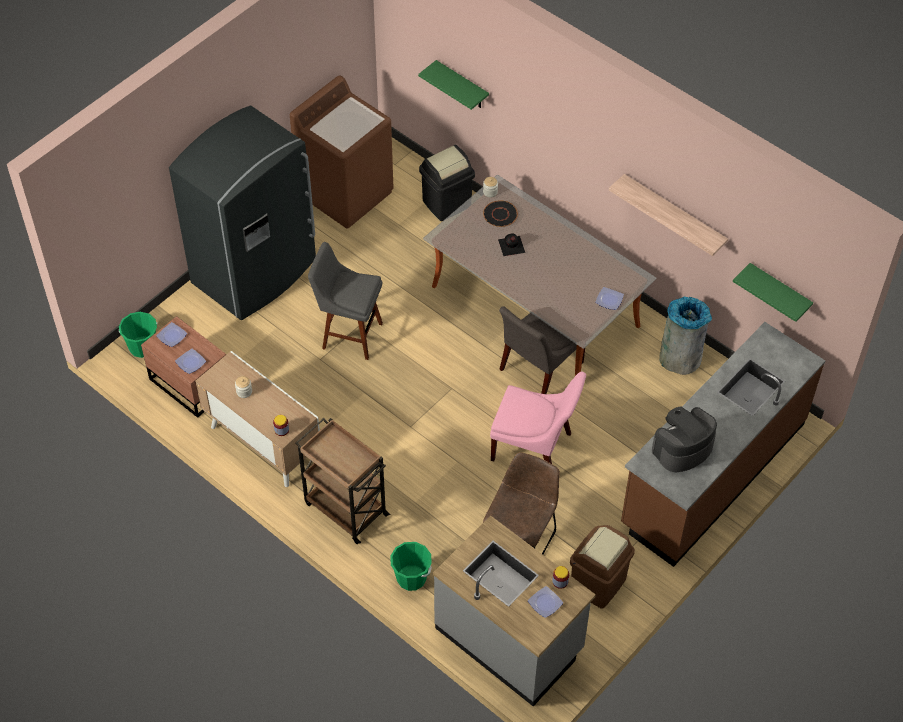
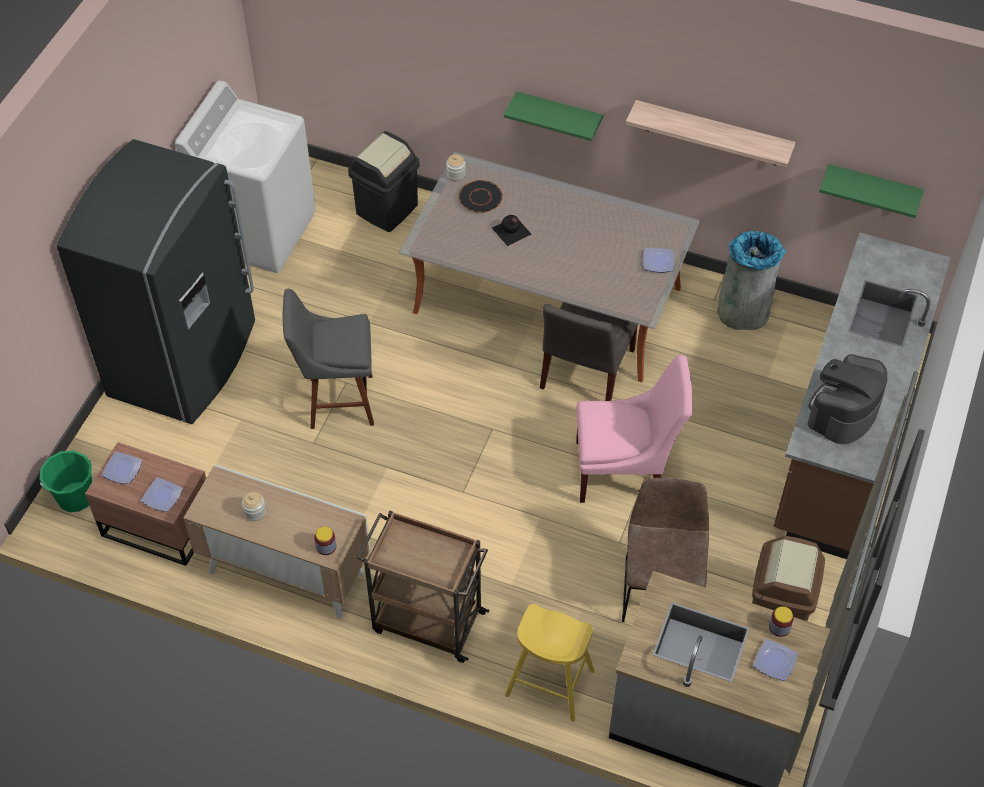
camera: 20 degrees left, 0 degrees up
brown washing machine [290,76,393,229] -> white washing machine [175,80,316,273]
green bucket [390,542,432,591] -> yellow stool [505,604,595,722]
green shelf [418,60,489,110] -> green shelf moved to [504,91,603,141]

